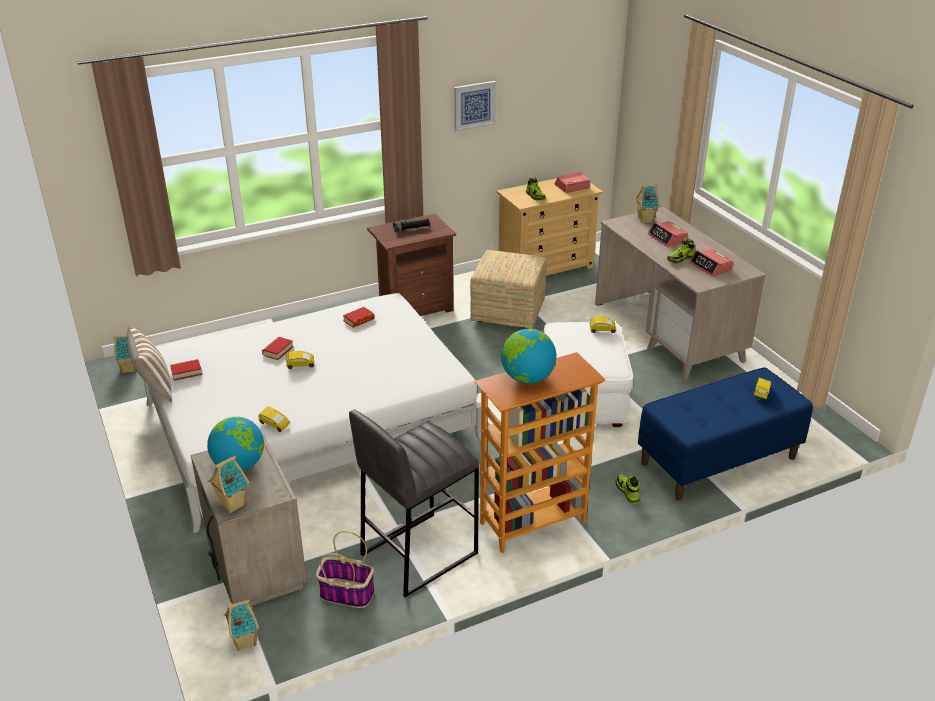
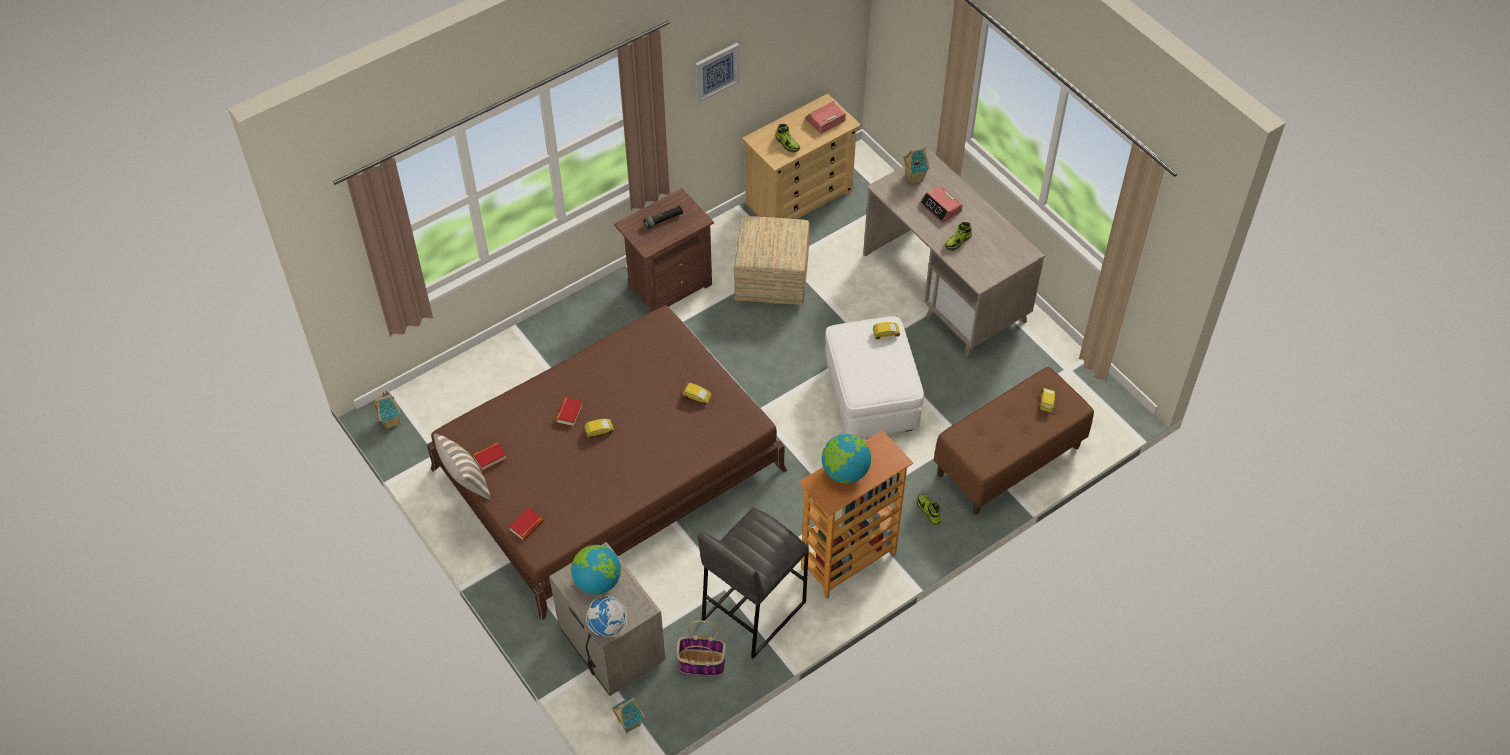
camera: 10 degrees left, 20 degrees up
white bed [143,293,481,533] -> brown bed [427,305,787,620]
toy house [208,456,250,513] -> globe [586,595,627,637]
yellow toy car [258,406,290,432] -> yellow toy car moved to [683,383,712,405]
book [343,307,375,328] -> book moved to [509,508,544,541]
blue bench [638,367,813,501] -> brown bench [934,367,1094,515]
alarm clock [689,248,733,277] -> none

